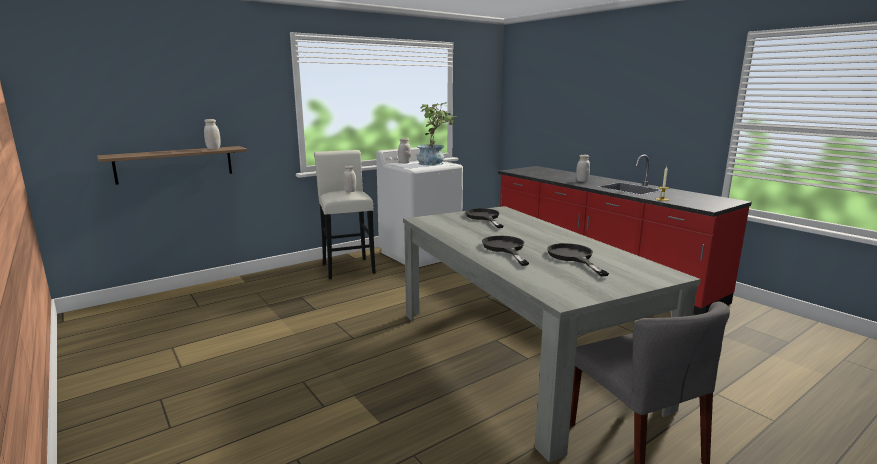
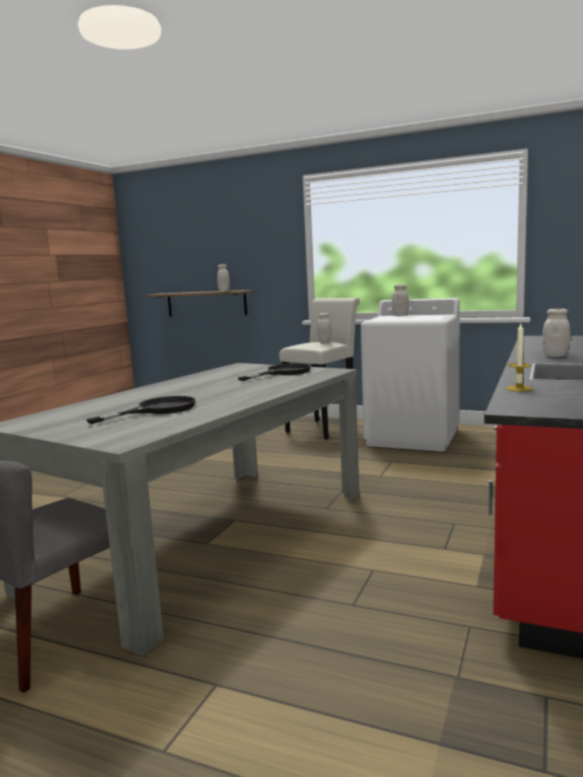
camera: 60 degrees right, 5 degrees down
potted plant [417,102,458,166] -> none
black frying pan [482,236,529,266] -> none

